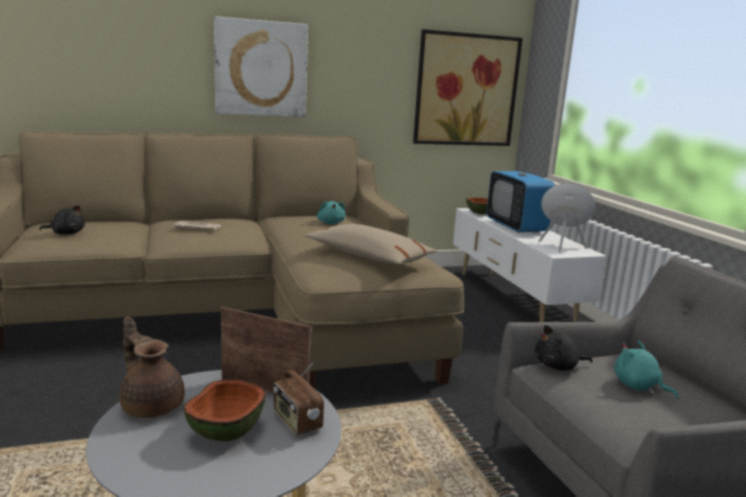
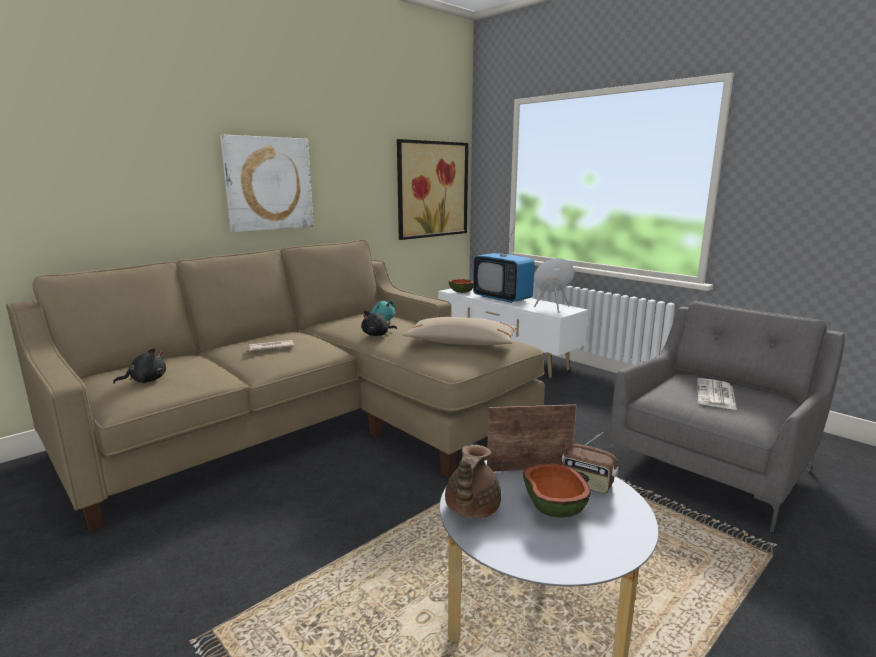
camera: 25 degrees left, 0 degrees up
brown teapot [119,317,185,418] -> brown teapot turned 90 degrees counterclockwise [445,445,501,518]
black plush toy [535,325,593,371] -> black plush toy moved to [361,310,397,336]
turquoise plush toy [614,341,678,399] -> newspaper [697,378,737,410]

